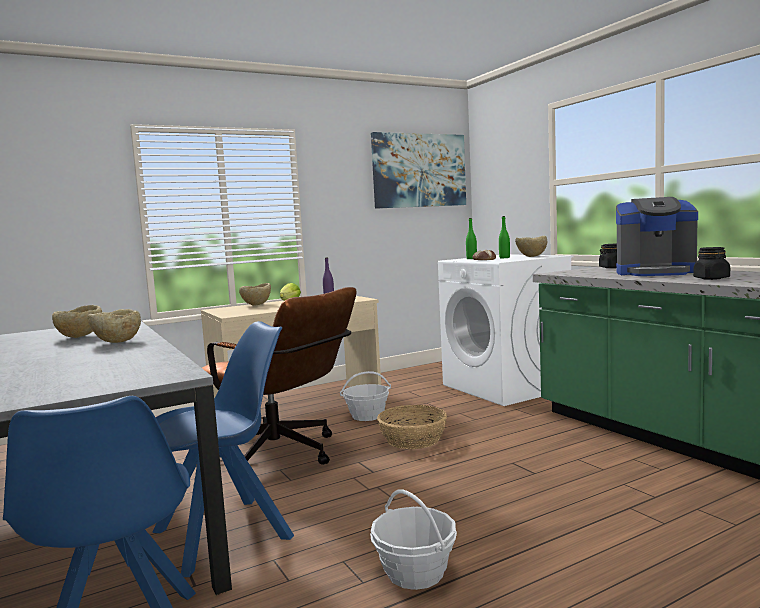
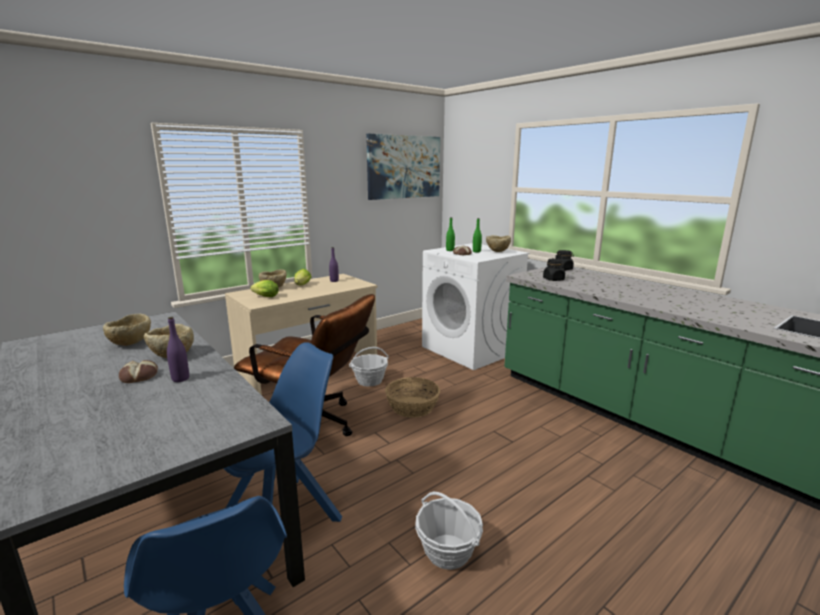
camera: 10 degrees left, 10 degrees up
coffee machine [616,197,698,276] -> none
black jar [693,247,730,280] -> black jar moved to [543,259,565,281]
none -> bread [119,360,158,383]
none -> purple bottle [167,317,189,382]
none -> lettuce [250,280,279,297]

